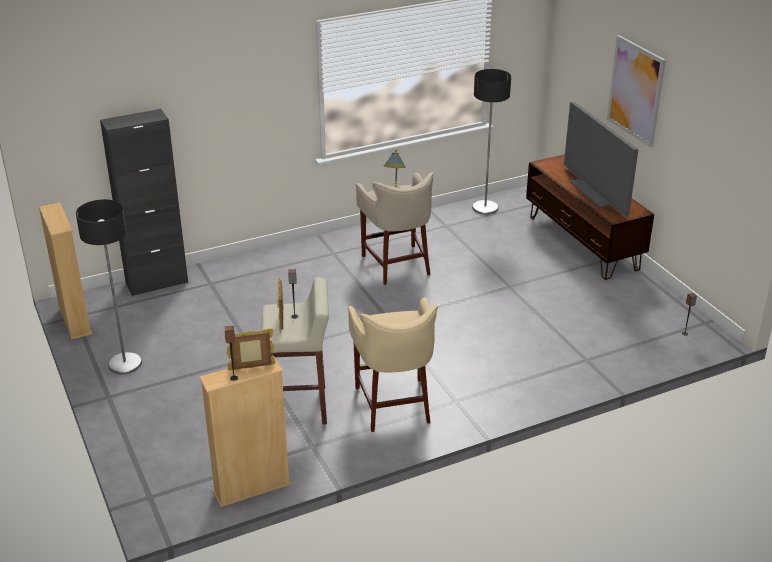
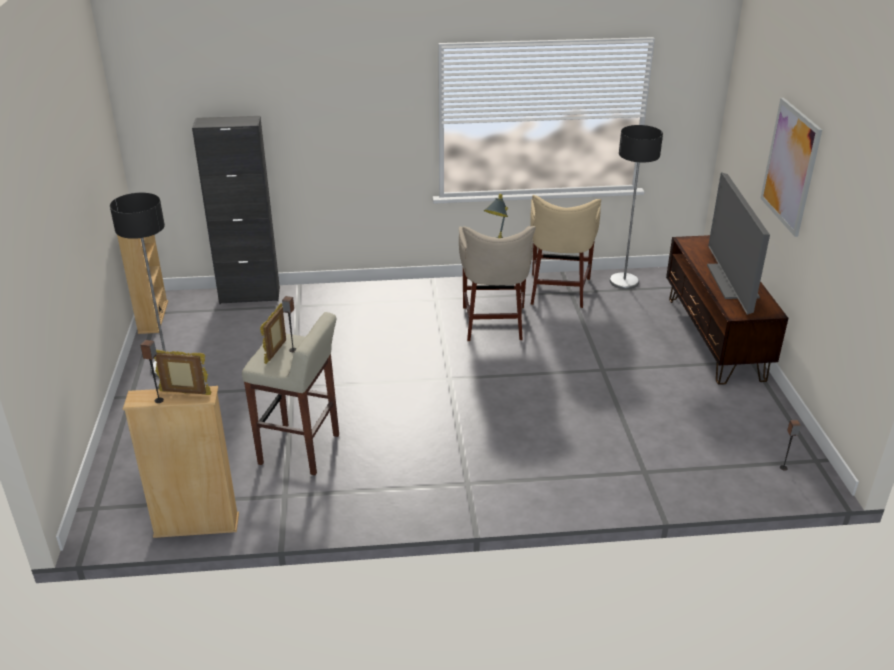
camera: 20 degrees right, 0 degrees up
beige stool [348,298,438,432] -> beige stool moved to [530,195,601,308]

